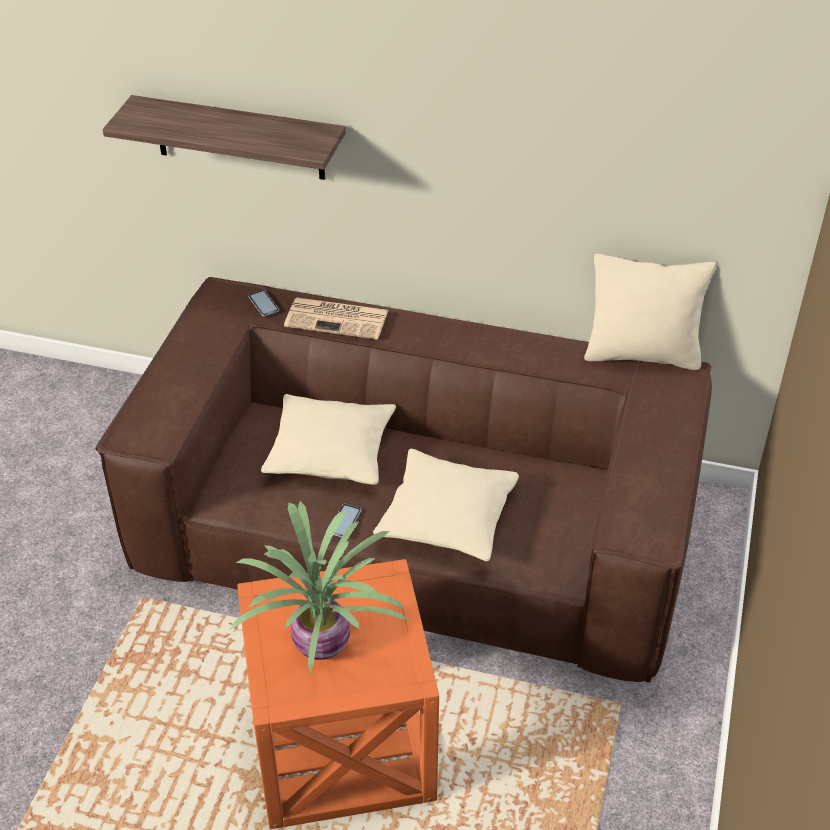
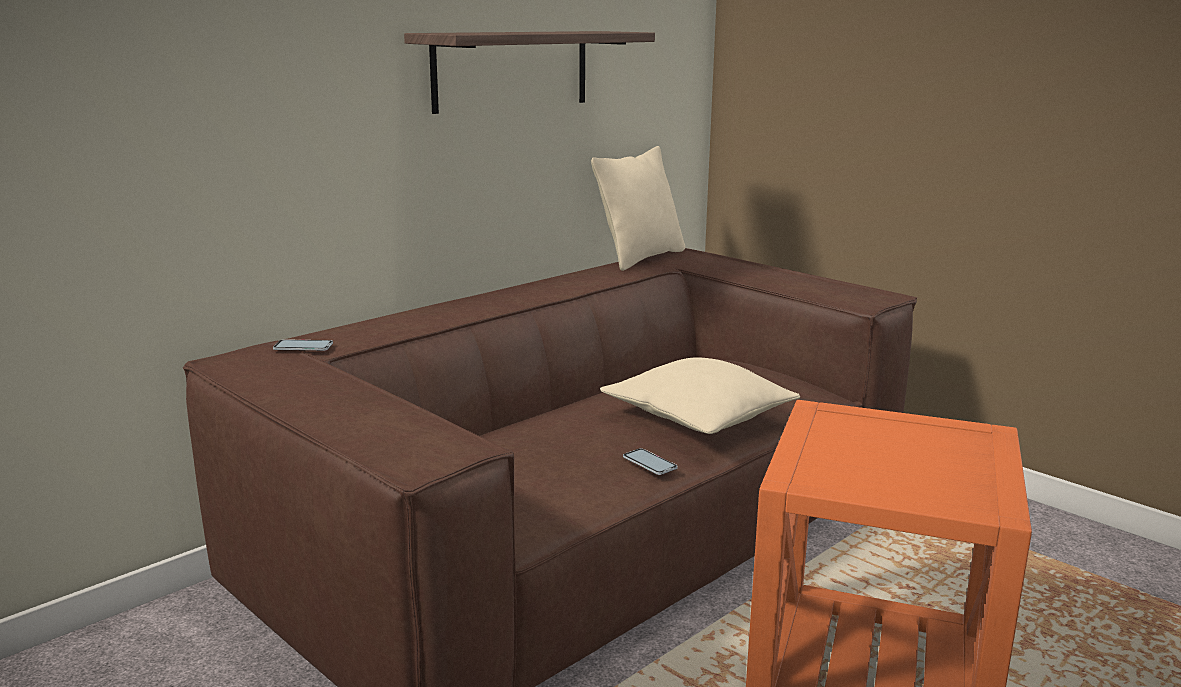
camera: 60 degrees left, 25 degrees down
shelf [103,95,346,180] -> shelf moved to [404,31,655,114]
potted plant [230,501,409,673] -> none
beige pillow [261,394,396,485] -> none
newspaper [284,297,389,340] -> none

